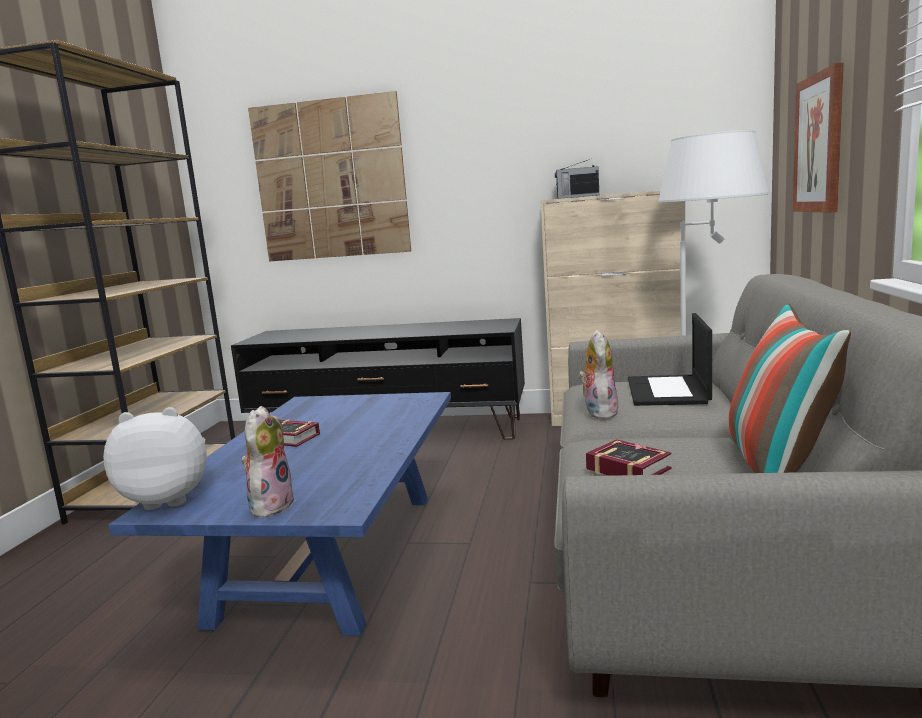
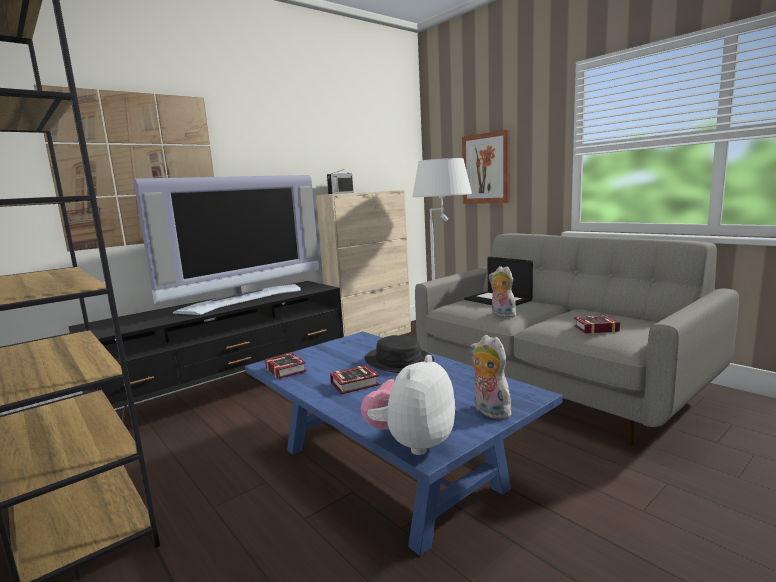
camera: 50 degrees left, 0 degrees up
pillow [729,303,851,473] -> none
none -> television [133,175,319,315]
none -> book [265,353,307,379]
none -> black hat [365,335,434,373]

